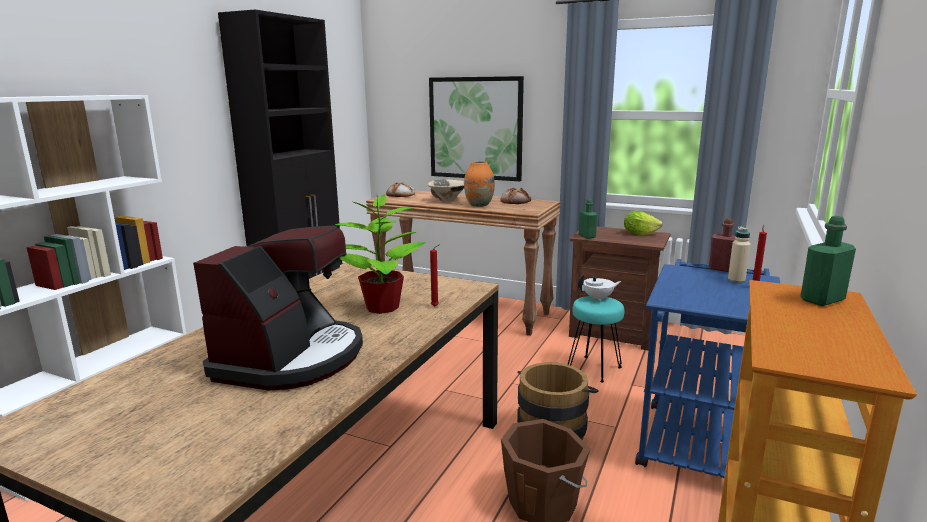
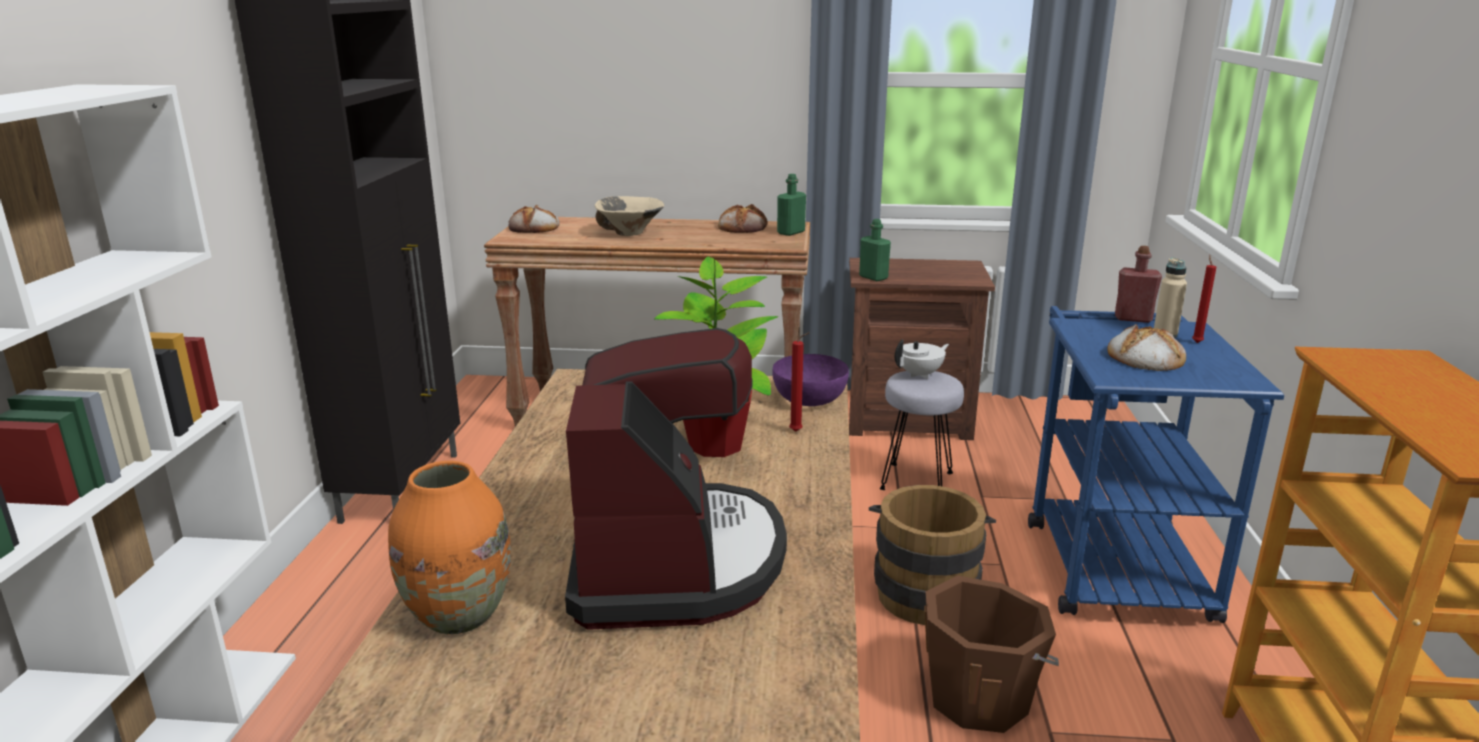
camera: 20 degrees left, 5 degrees up
picture [429,76,524,181] -> none
orange vase [464,161,495,207] -> orange vase moved to [388,461,511,634]
turquoise stool [568,296,624,382] -> grey stool [880,371,964,490]
lettuce [624,211,663,235] -> none
green bottle [800,216,856,306] -> green bottle moved to [777,174,806,236]
none -> purple bowl [773,354,849,406]
none -> bread [1107,324,1186,371]

